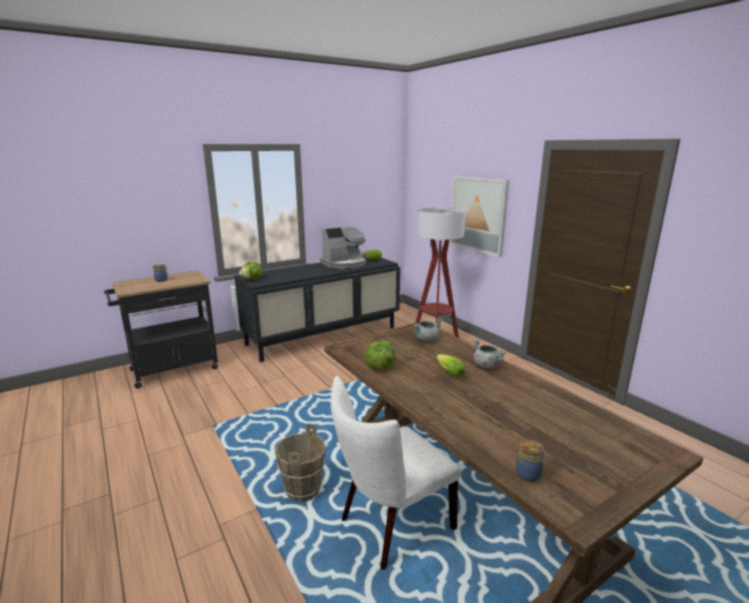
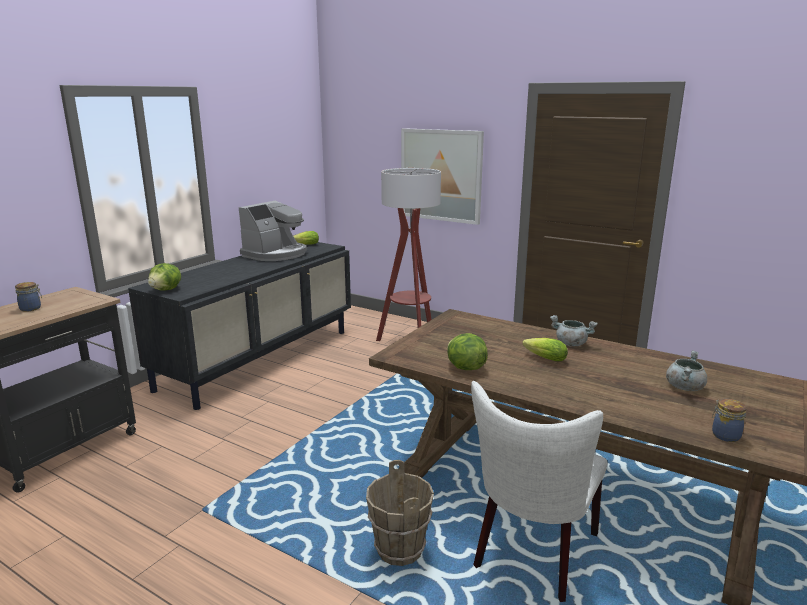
camera: 25 degrees left, 0 degrees up
grey cooking pot [414,318,442,342] -> grey cooking pot moved to [666,350,707,391]

